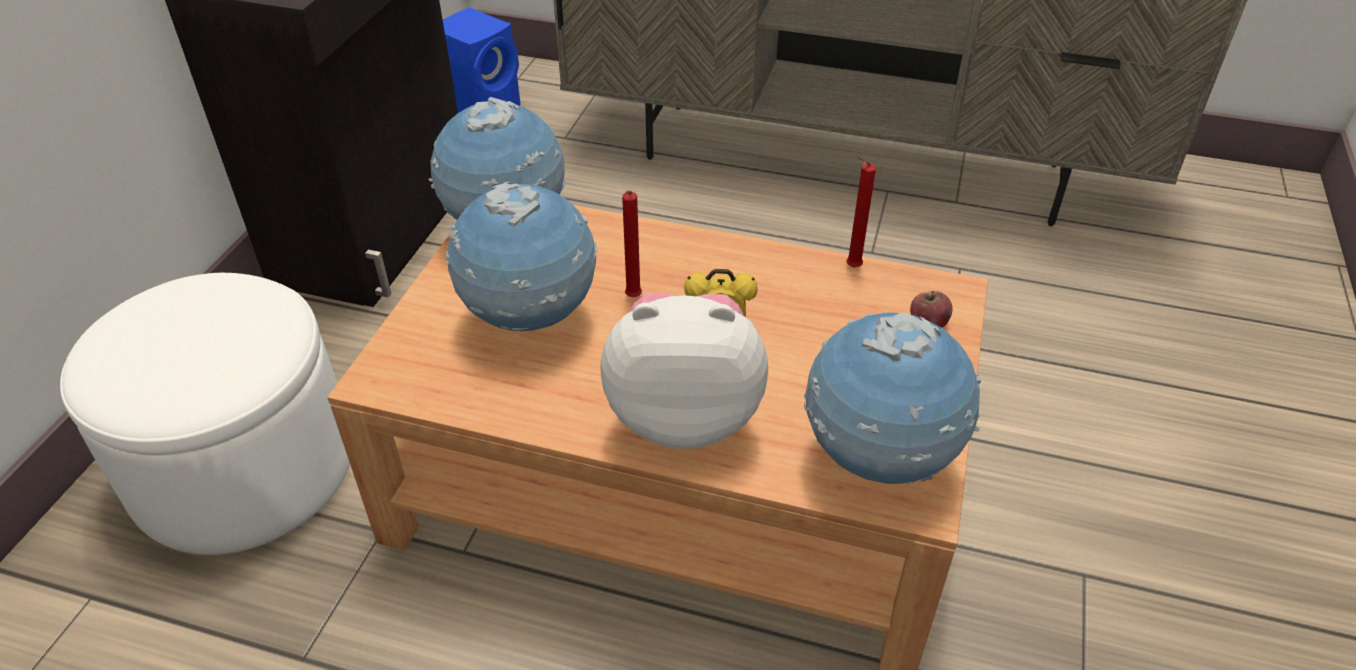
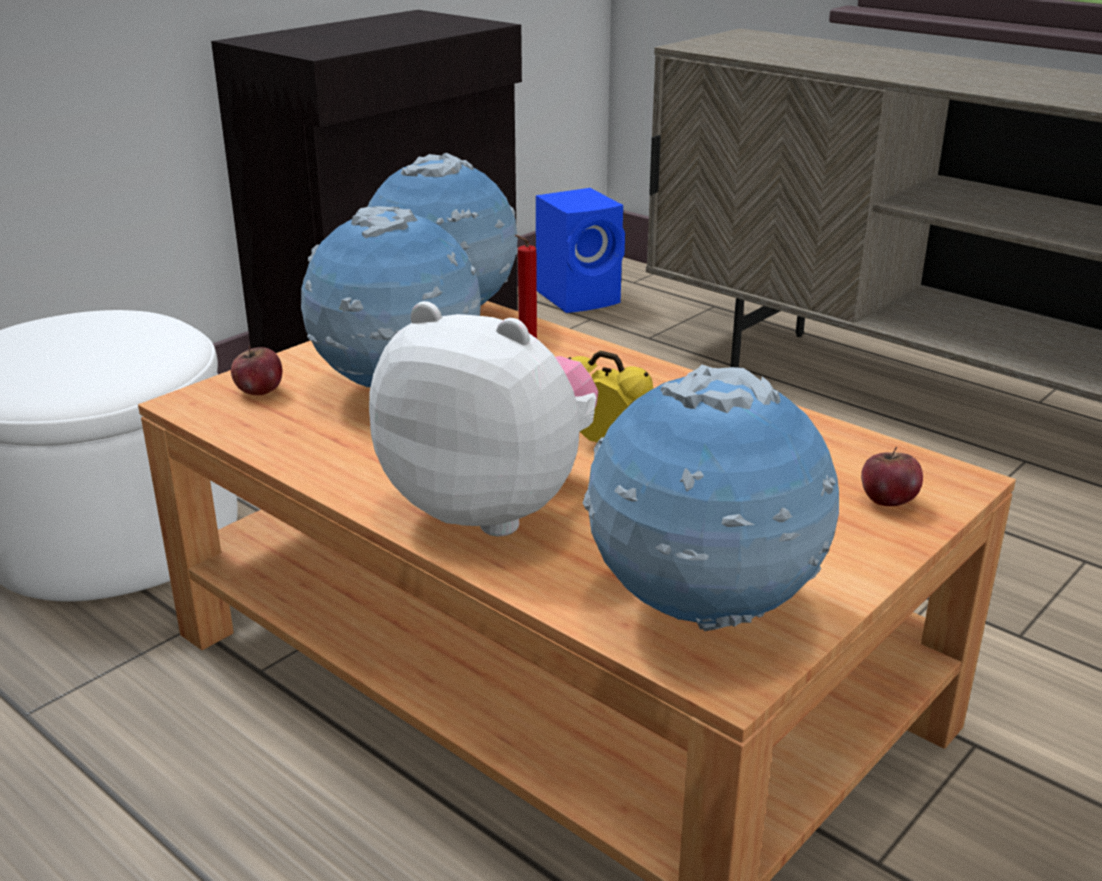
camera: 25 degrees right, 15 degrees down
red candle [846,155,876,267] -> none
none -> apple [231,345,282,395]

